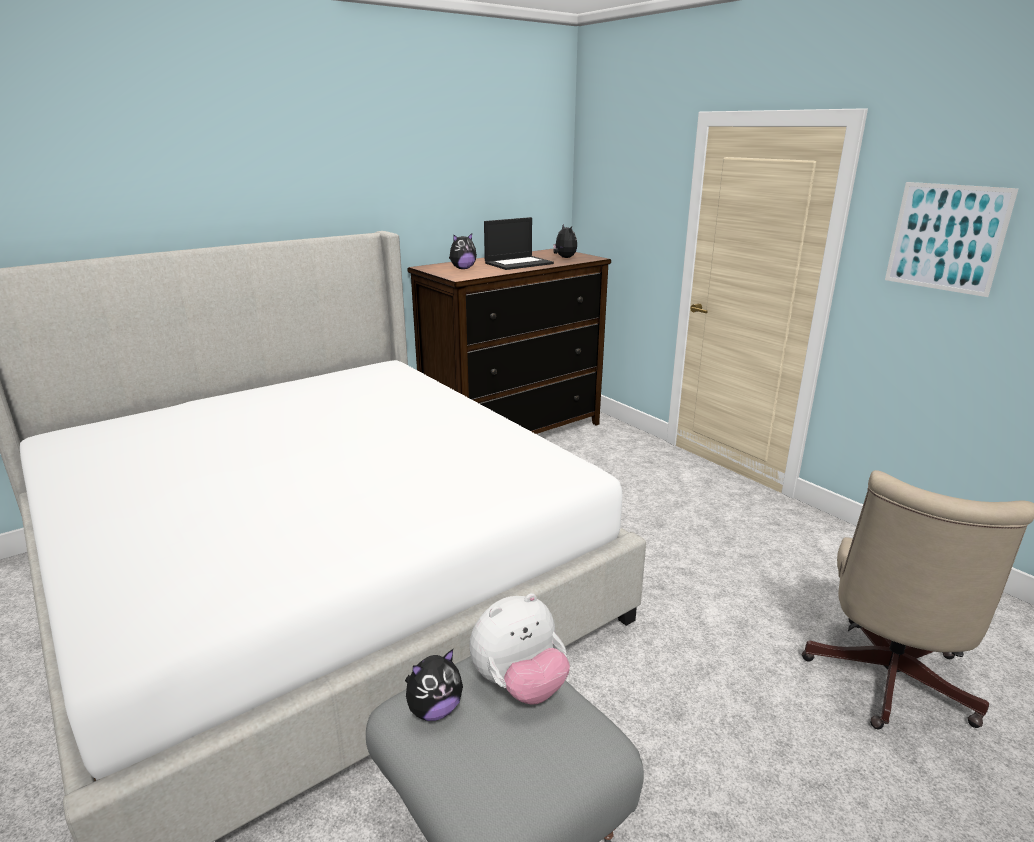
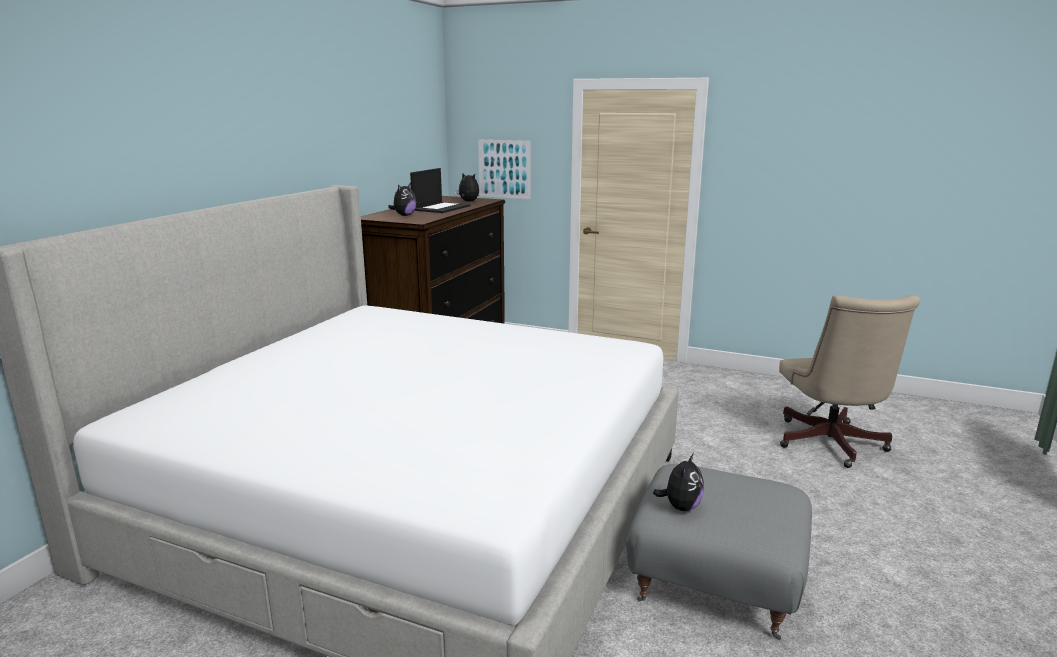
camera: 30 degrees left, 5 degrees down
plush toy [469,593,570,705] -> none
picture [885,182,1018,297] -> picture moved to [478,140,530,199]

